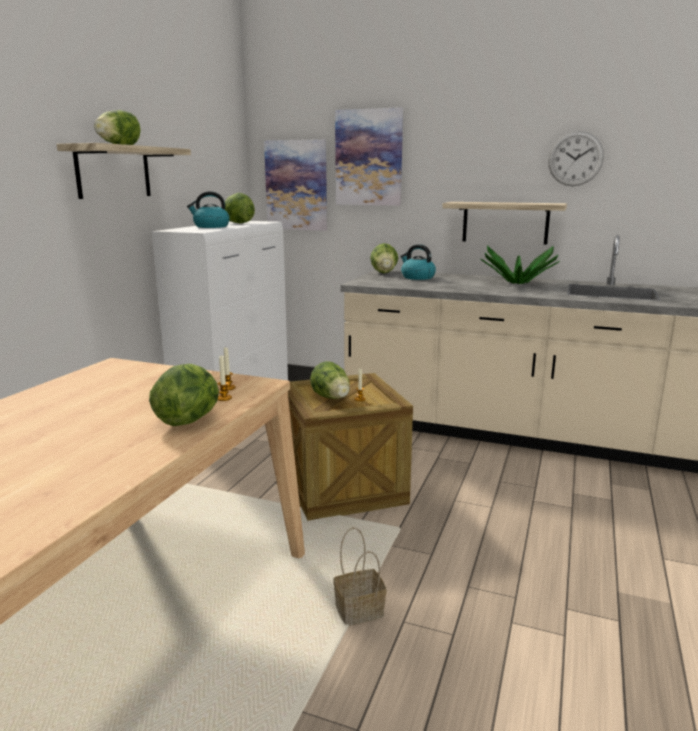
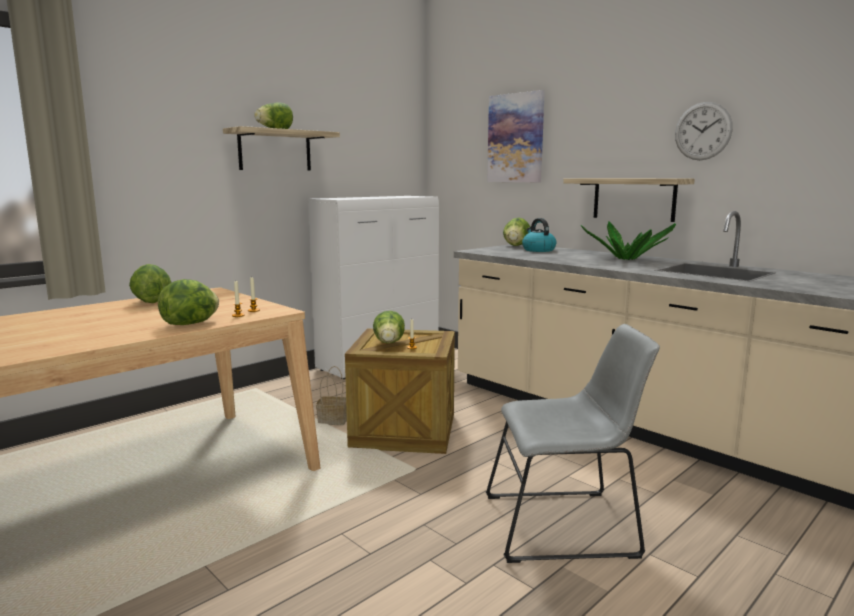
camera: 25 degrees right, 5 degrees down
kettle [187,191,230,228] -> none
lettuce [225,193,255,223] -> lettuce moved to [129,264,171,303]
picture [264,139,327,231] -> none
basket [333,527,386,626] -> basket moved to [316,366,347,425]
none -> grey chair [486,324,660,563]

